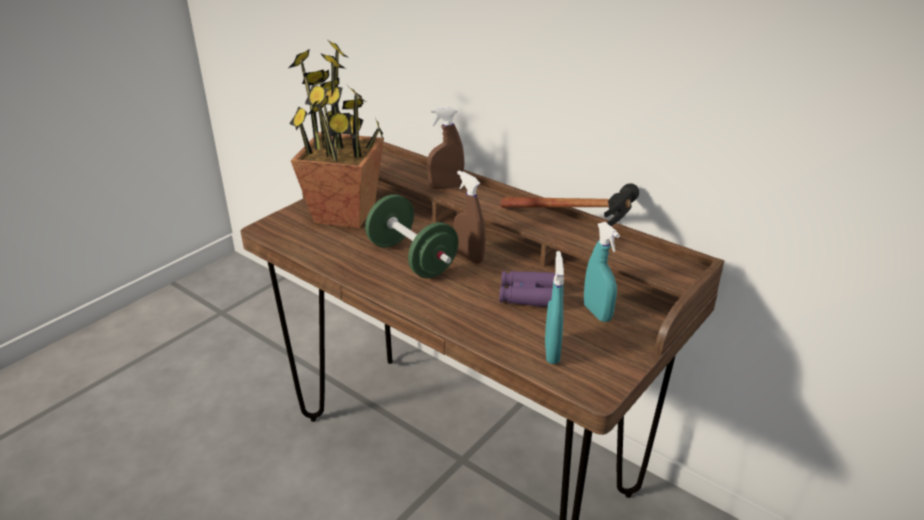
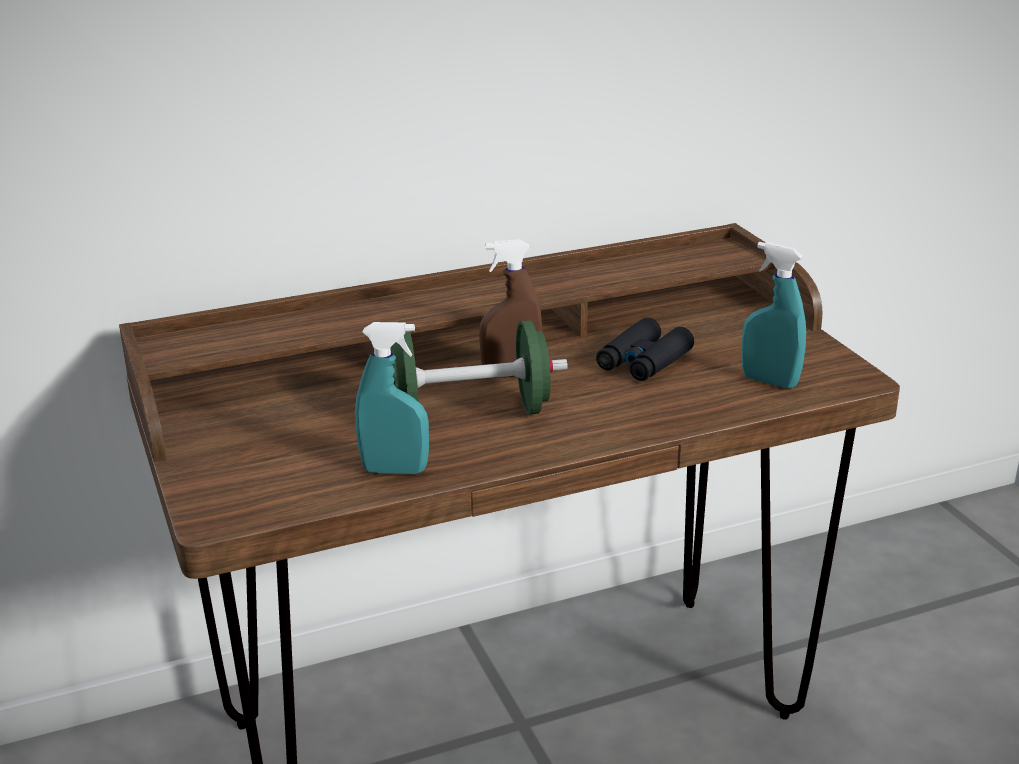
camera: 60 degrees left, 5 degrees down
potted plant [289,40,384,228] -> none
brown spray bottle [427,107,464,189] -> none
purple binoculars [499,271,555,307] -> black binoculars [596,317,694,381]
hammer [500,183,639,226] -> none
turquoise spray bottle [584,222,620,322] -> turquoise spray bottle moved to [355,322,429,474]

